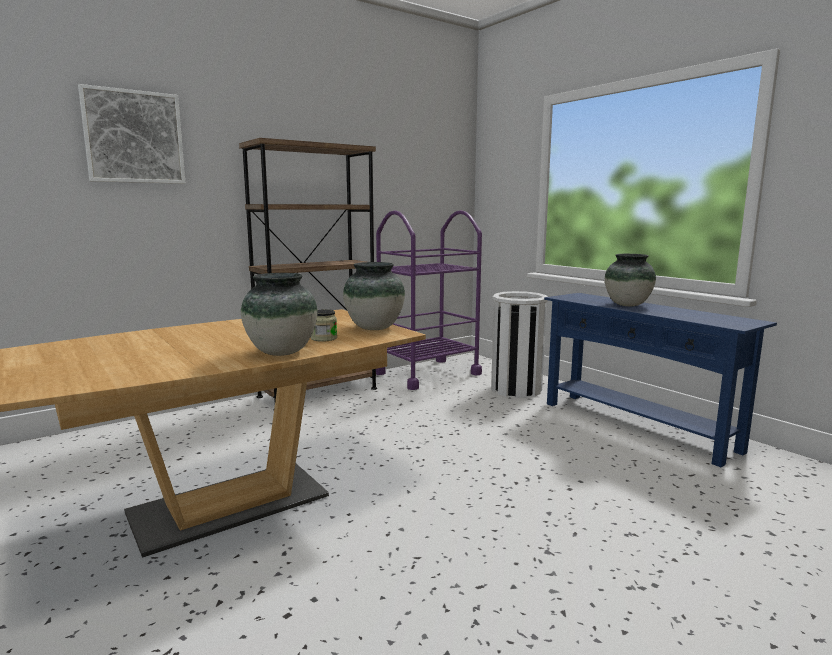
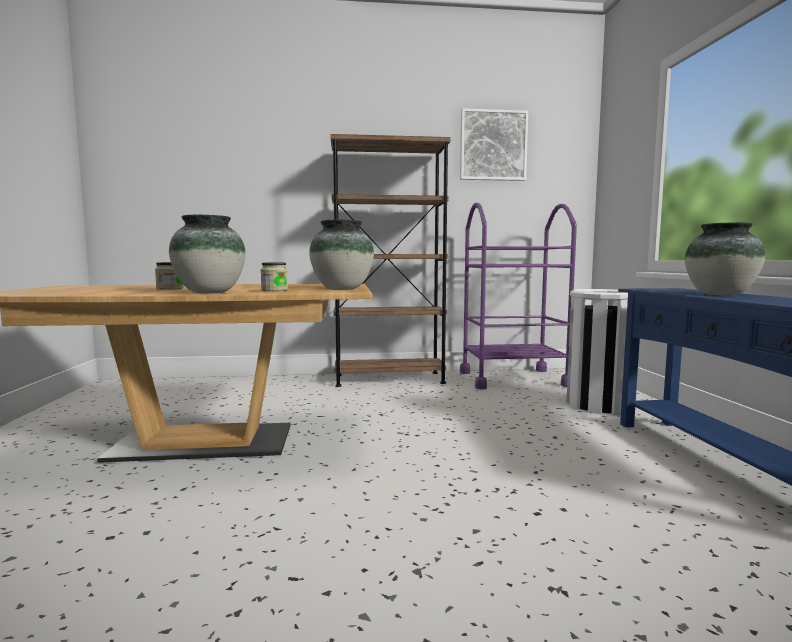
camera: 30 degrees right, 5 degrees down
picture [78,84,185,184] -> picture moved to [460,108,528,181]
none -> jar [155,262,183,290]

